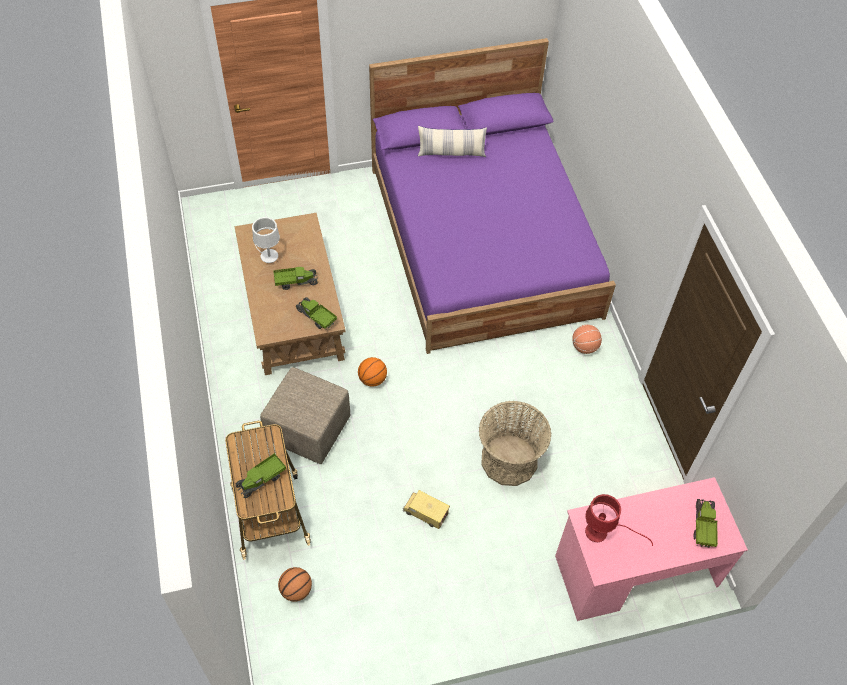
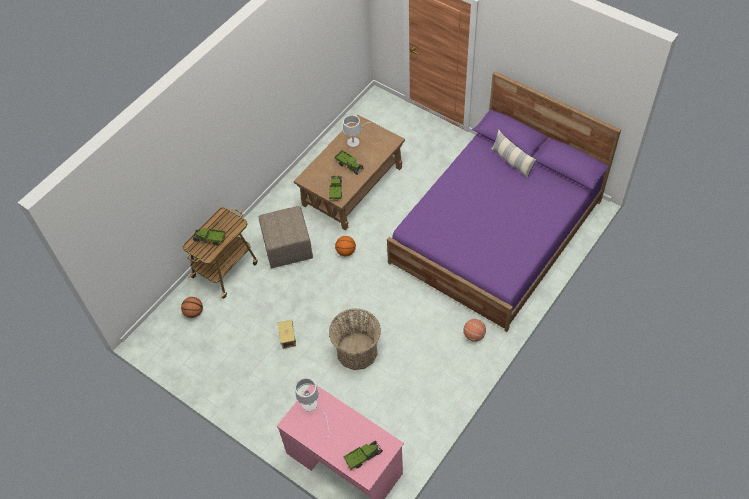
camera: 55 degrees right, 0 degrees up
red table lamp [585,494,653,546] -> white table lamp [295,378,330,439]

